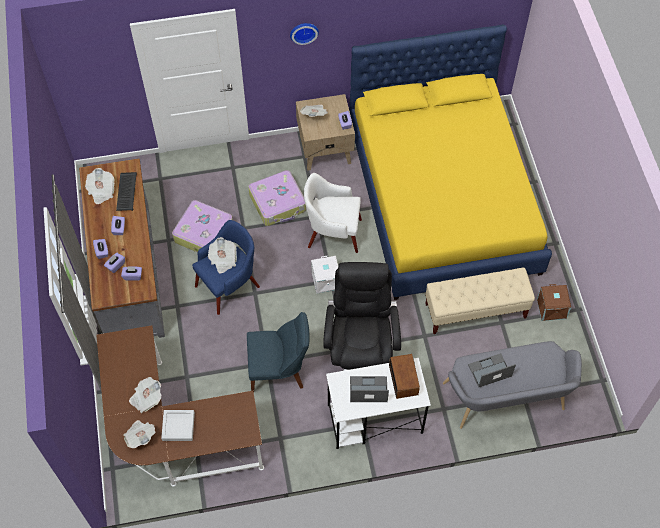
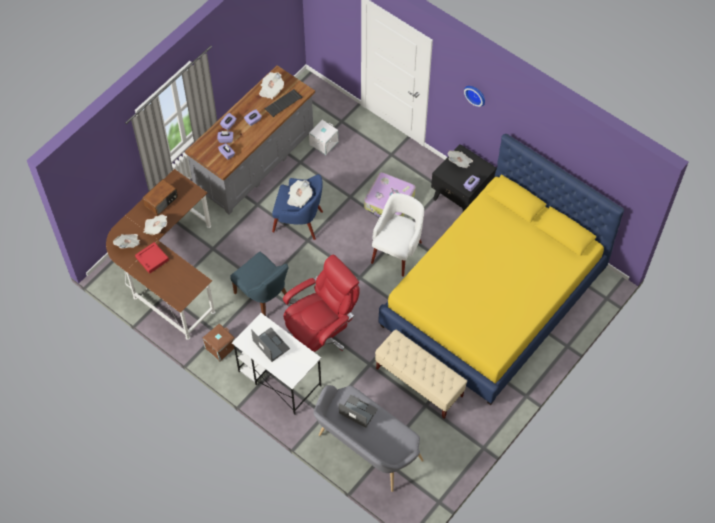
camera: 50 degrees right, 0 degrees up
grey tray [161,410,195,441] -> red tray [135,242,169,274]
suitcase [172,200,233,252] -> none
beige nightstand [296,94,355,171] -> black nightstand [431,144,497,212]
white armchair [304,173,362,253] -> white armchair turned 60 degrees clockwise [371,193,424,277]
white storage box [311,256,338,294] -> white storage box moved to [309,120,339,155]
black office chair [323,262,401,371] -> red office chair [283,254,360,352]
radio [389,354,420,399] -> radio moved to [143,179,178,216]
brown storage box [537,284,571,321] -> brown storage box moved to [203,323,235,362]

